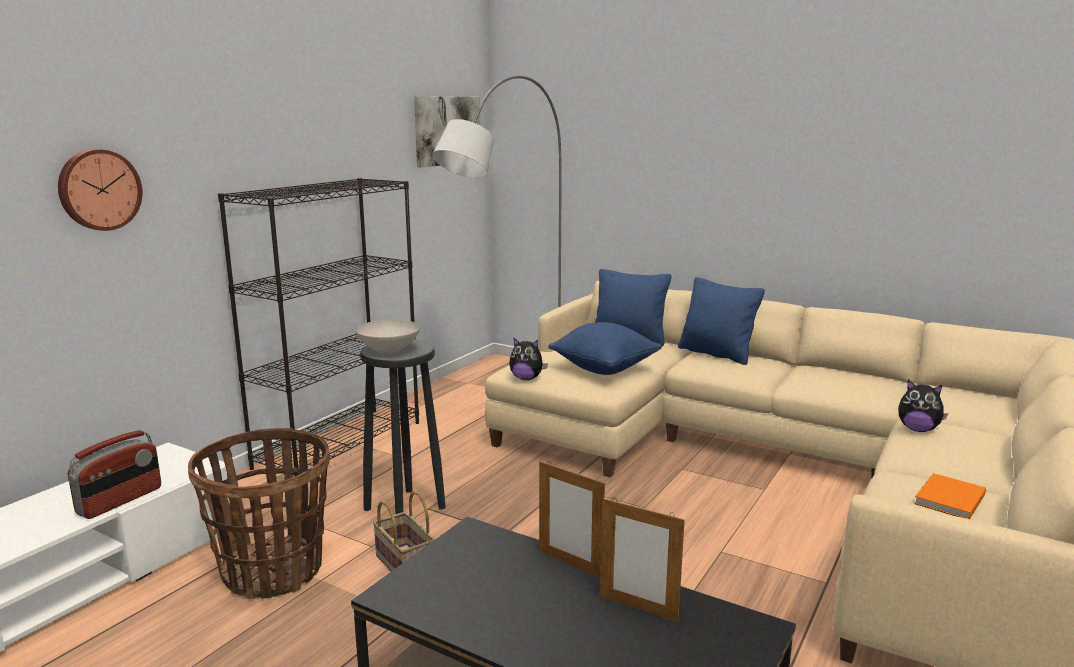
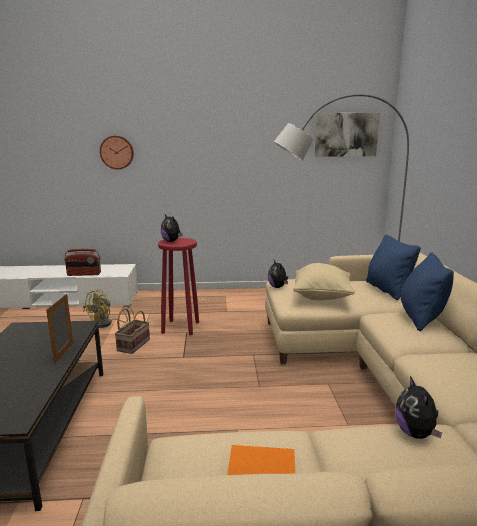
camera: 55 degrees right, 0 degrees up
basket [188,428,330,599] -> yellow fan [84,289,134,328]
black bookcase [218,178,419,476] -> none
white bowl [356,320,420,354] -> plush toy [161,214,183,242]
black stool [360,339,446,514] -> red stool [158,238,199,335]
blue pillow [548,322,662,375] -> beige pillow [293,263,355,300]
picture frame [600,498,685,622] -> none

